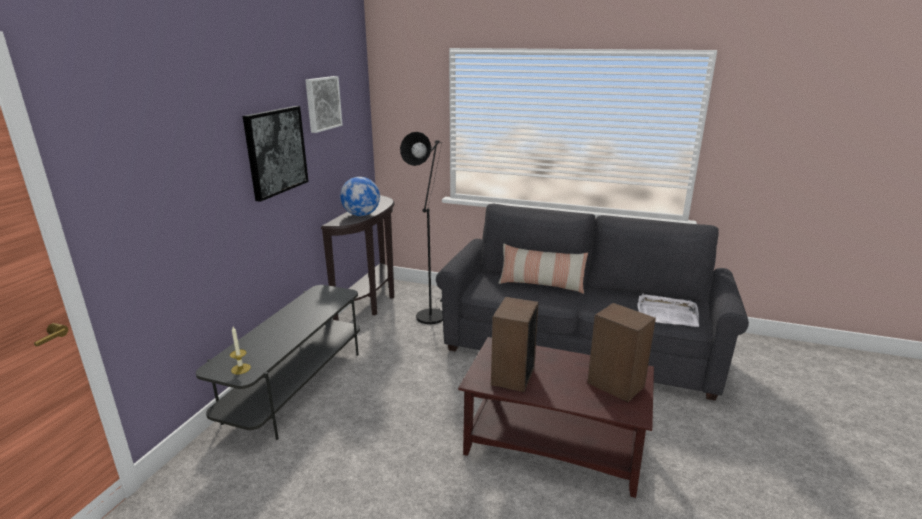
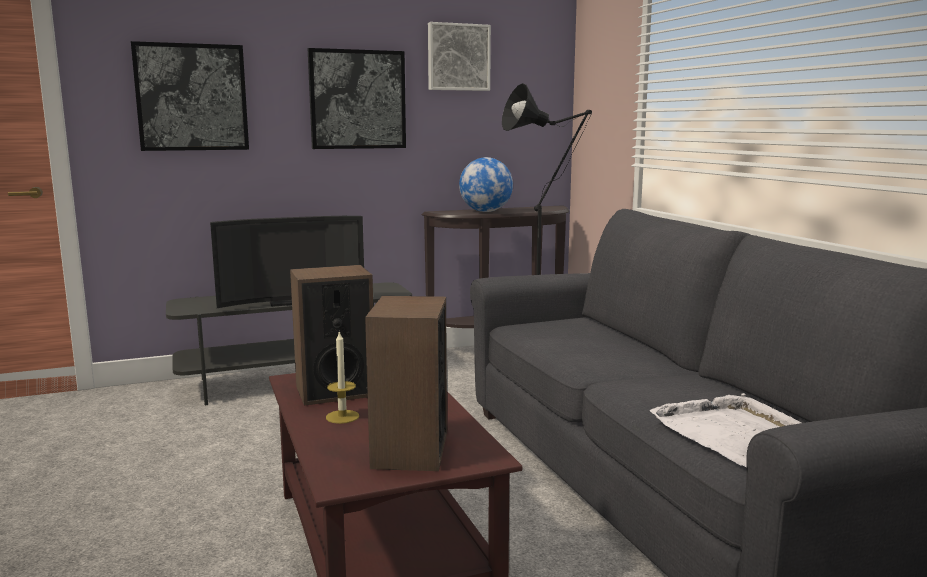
camera: 50 degrees right, 10 degrees down
candle [230,326,251,374] -> candle moved to [326,331,359,424]
pillow [498,244,588,294] -> none
none -> picture [131,41,249,151]
none -> television [210,216,364,308]

